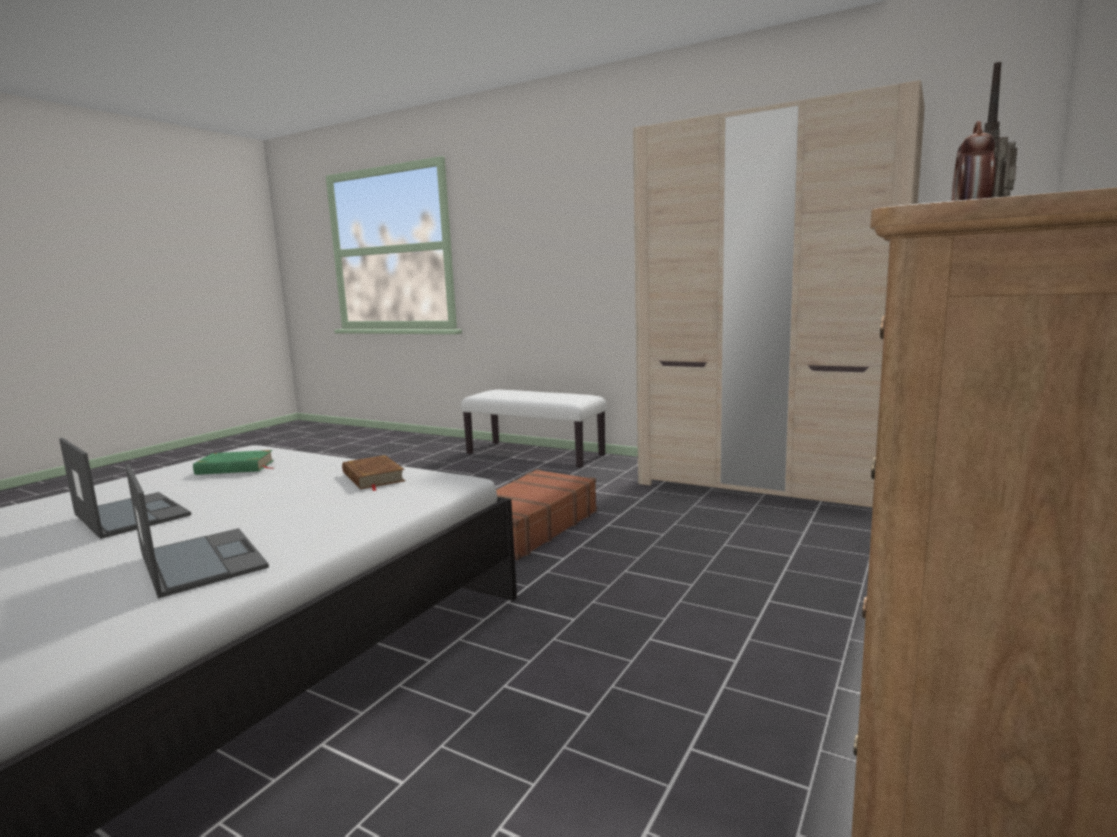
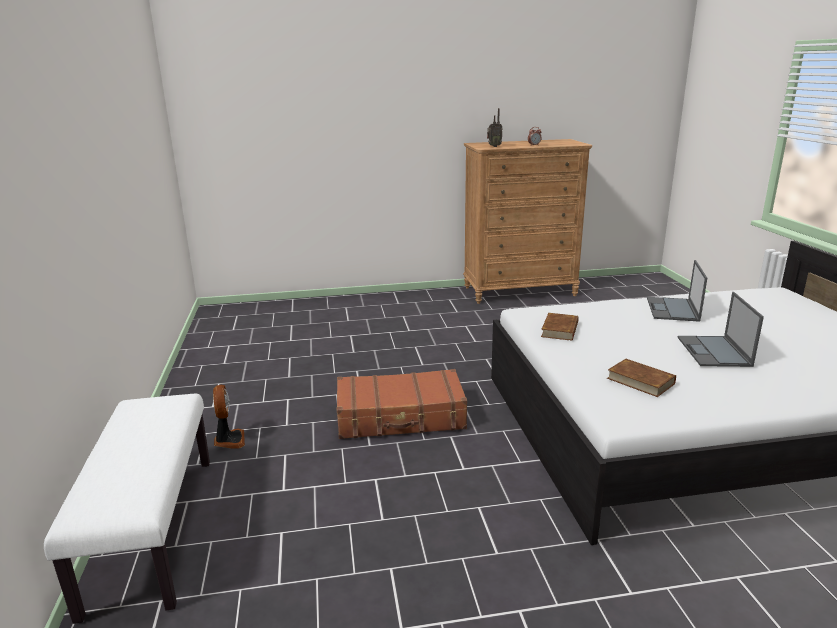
camera: 130 degrees left, 10 degrees up
green book [193,450,274,475] -> brown book [607,359,676,397]
beige wardrobe [633,80,925,509] -> none
none -> fan [213,385,245,449]

